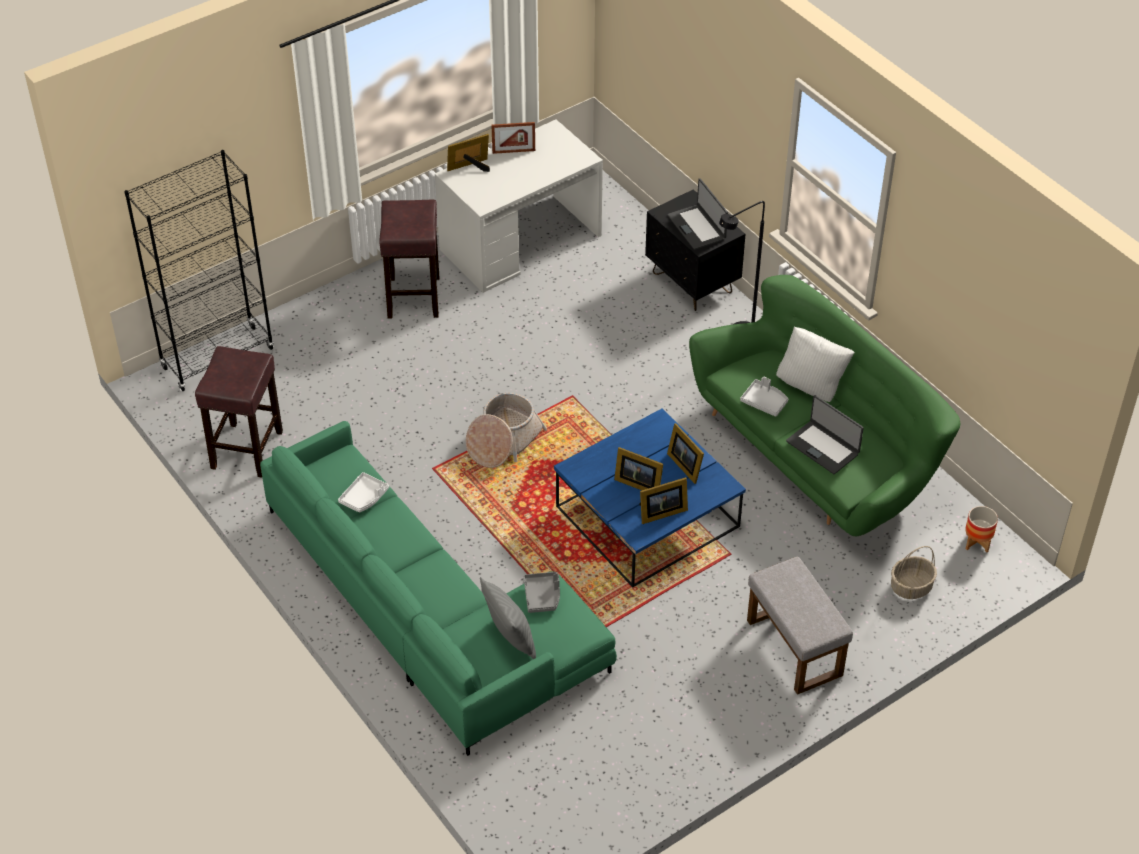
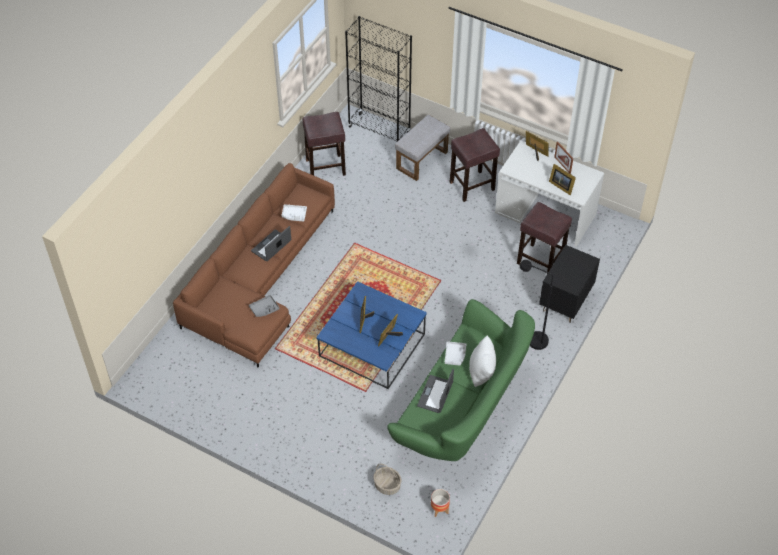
camera: 65 degrees right, 5 degrees up
green sofa [260,421,617,756] -> brown sofa [173,163,335,367]
basket [466,393,547,468] -> none
grey pillow [480,577,536,659] -> none
picture frame [639,477,688,524] -> picture frame moved to [549,164,576,195]
laptop [667,178,728,250] -> laptop moved to [251,226,291,261]
grey ottoman [747,557,853,695] -> grey ottoman moved to [395,115,450,181]
none -> brown stool [517,202,572,274]

